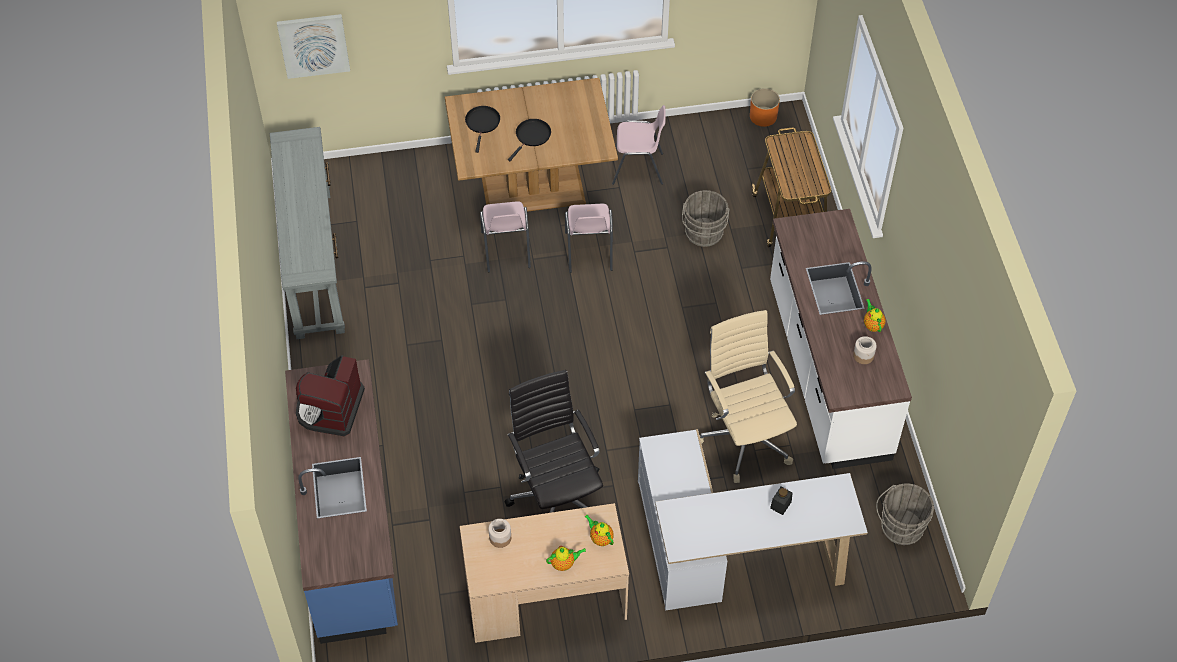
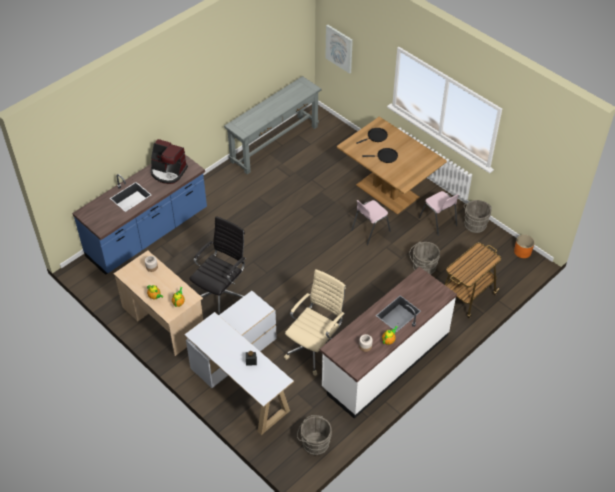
camera: 55 degrees right, 5 degrees down
coffee machine [296,355,365,436] -> coffee machine turned 135 degrees counterclockwise [151,139,188,184]
pink chair [480,201,531,272] -> none
none -> grey bucket [464,200,492,233]

